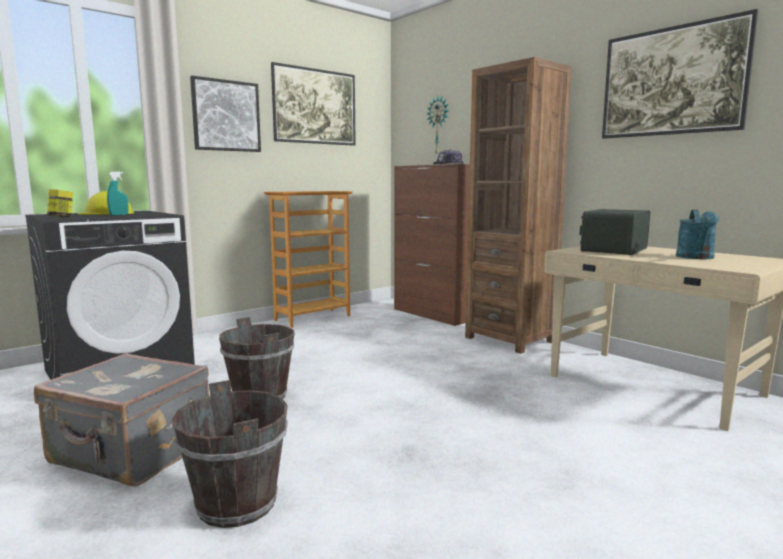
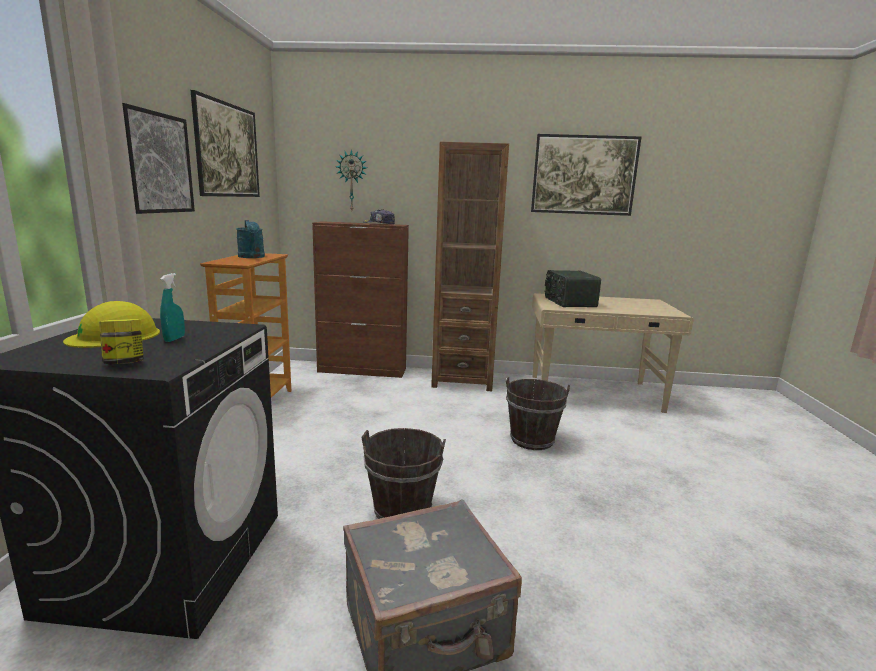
camera: 45 degrees left, 5 degrees up
brown bucket [172,380,288,528] -> brown bucket moved to [506,377,570,450]
turquoise watering can [676,210,719,259] -> turquoise watering can moved to [236,220,265,258]

